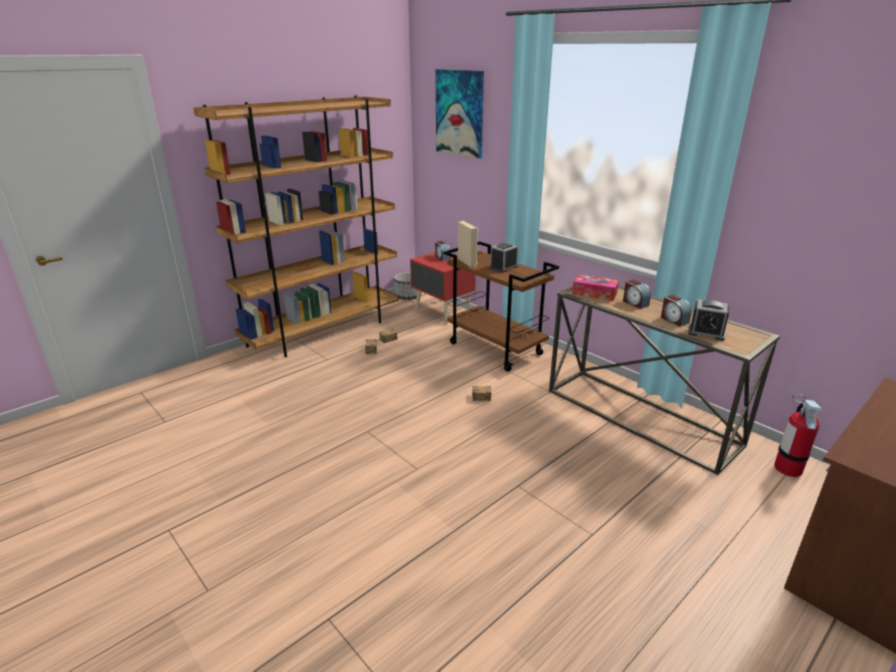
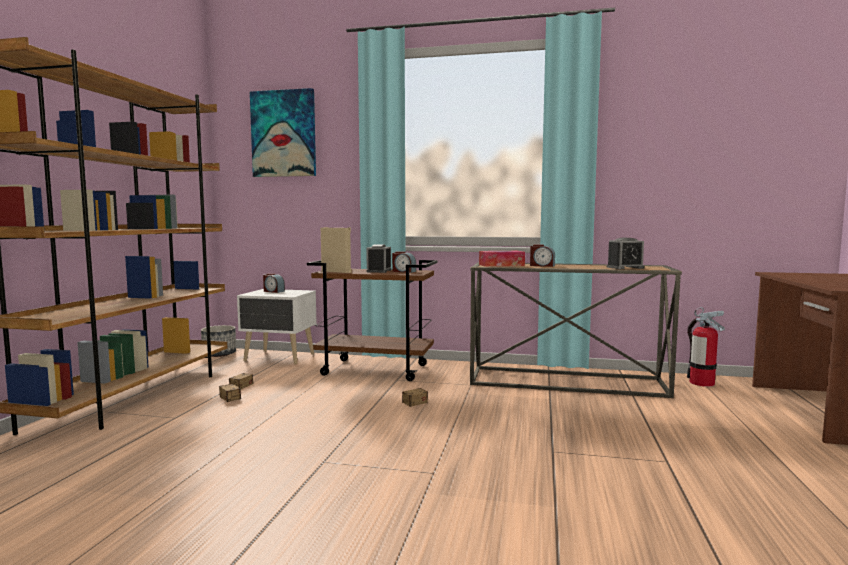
camera: 35 degrees left, 20 degrees down
red nightstand [410,252,476,324] -> white nightstand [237,289,317,364]
alarm clock [661,295,692,326] -> alarm clock moved to [392,251,416,273]

